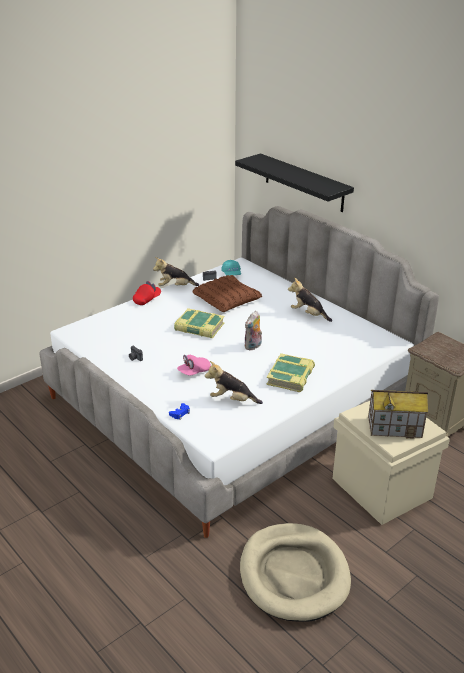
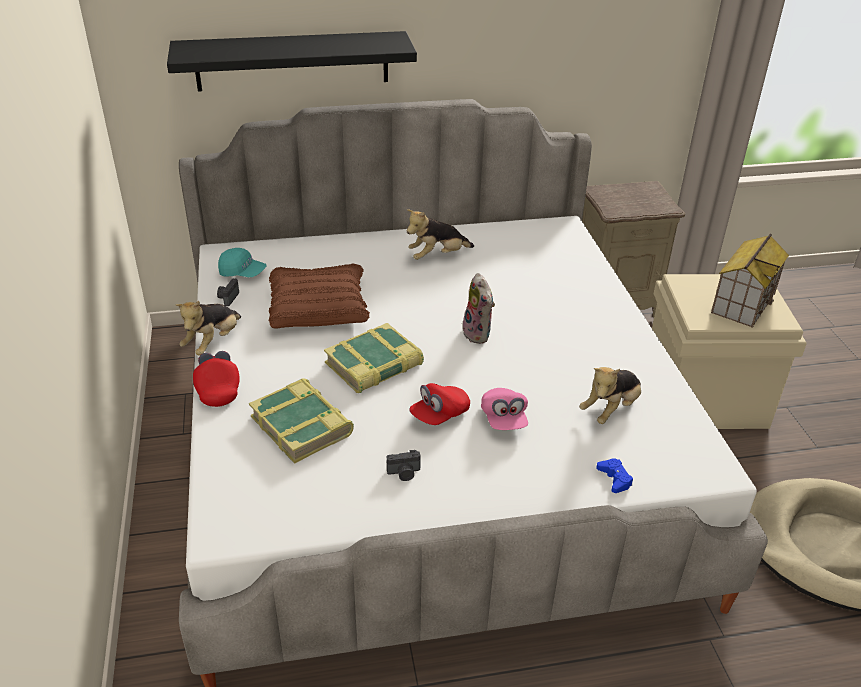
camera: 60 degrees left, 5 degrees up
book [267,353,315,392] -> book moved to [249,378,354,464]
none -> red cap [409,383,470,425]

